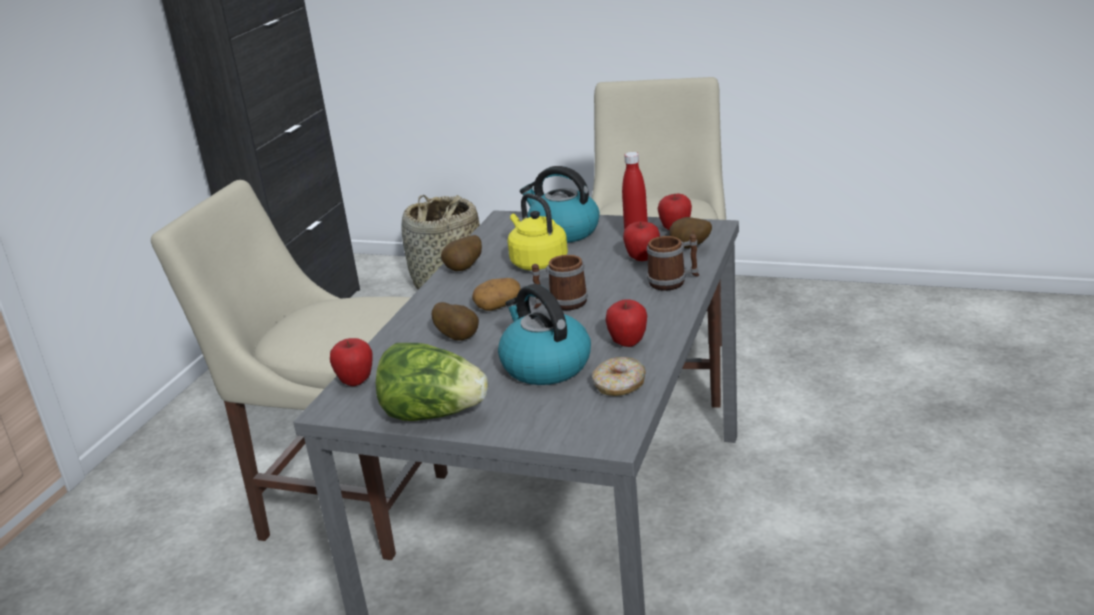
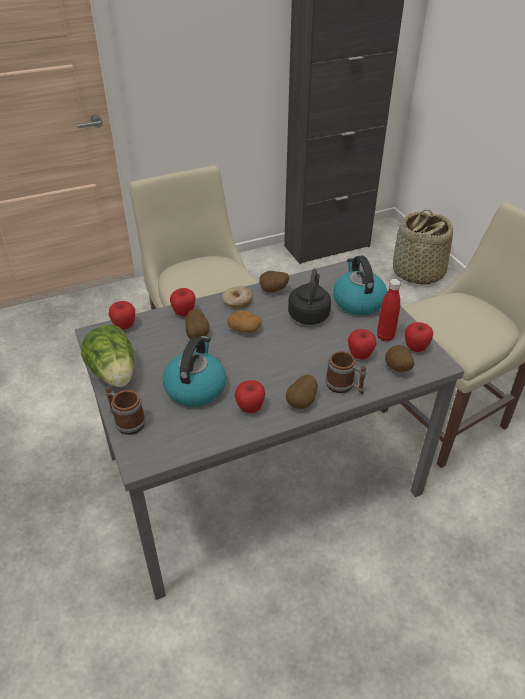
camera: 45 degrees right, 15 degrees up
yellow kettle [507,193,568,271] -> black kettle [288,268,331,325]
mug [531,255,588,310] -> mug moved to [105,386,146,435]
donut [592,357,646,396] -> donut moved to [222,286,253,308]
none -> apple [170,288,195,316]
none -> potato [286,375,318,409]

